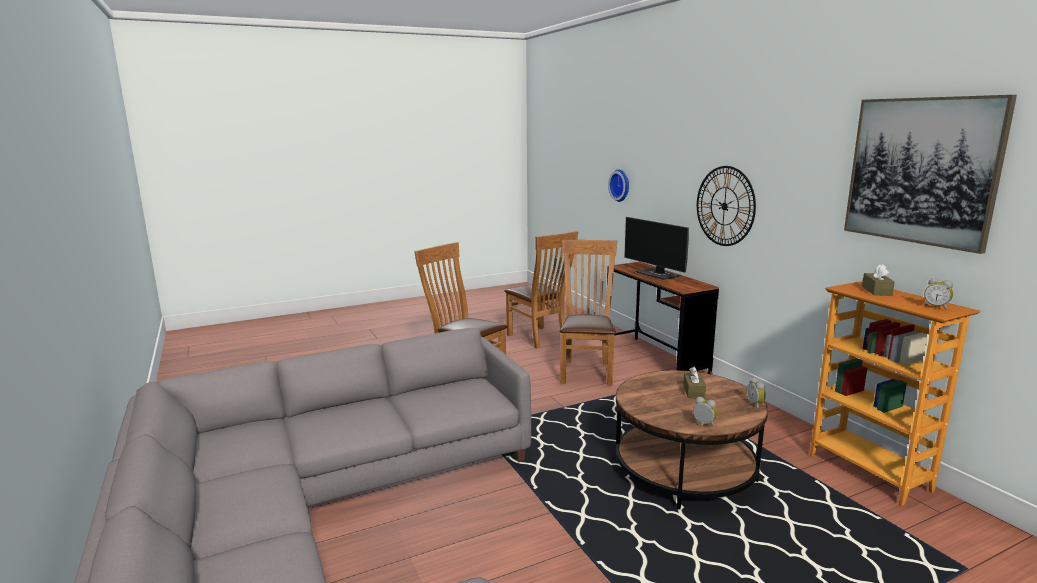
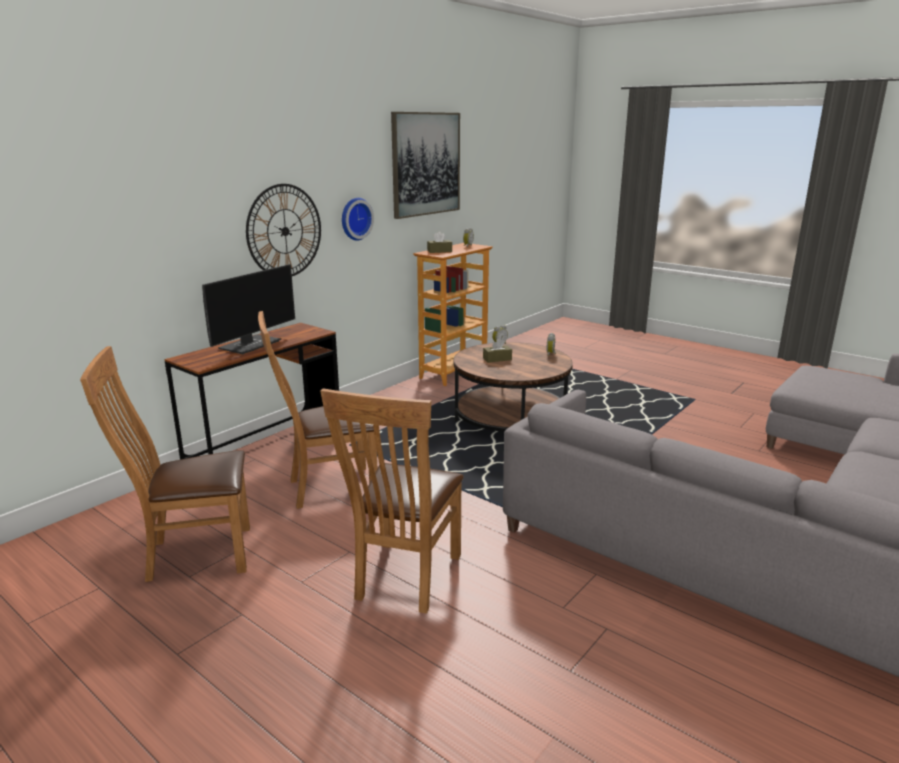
camera: 115 degrees left, 5 degrees up
brown chair [504,231,578,349] -> brown chair turned 135 degrees counterclockwise [80,346,250,582]
wall clock [608,169,629,202] -> wall clock moved to [342,198,374,241]

